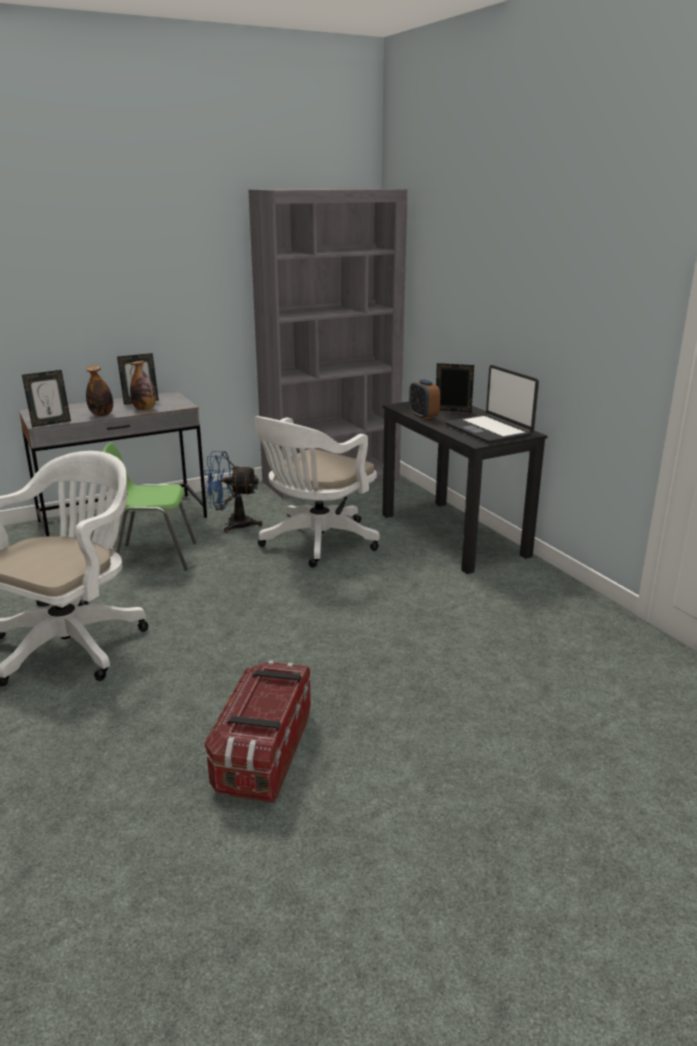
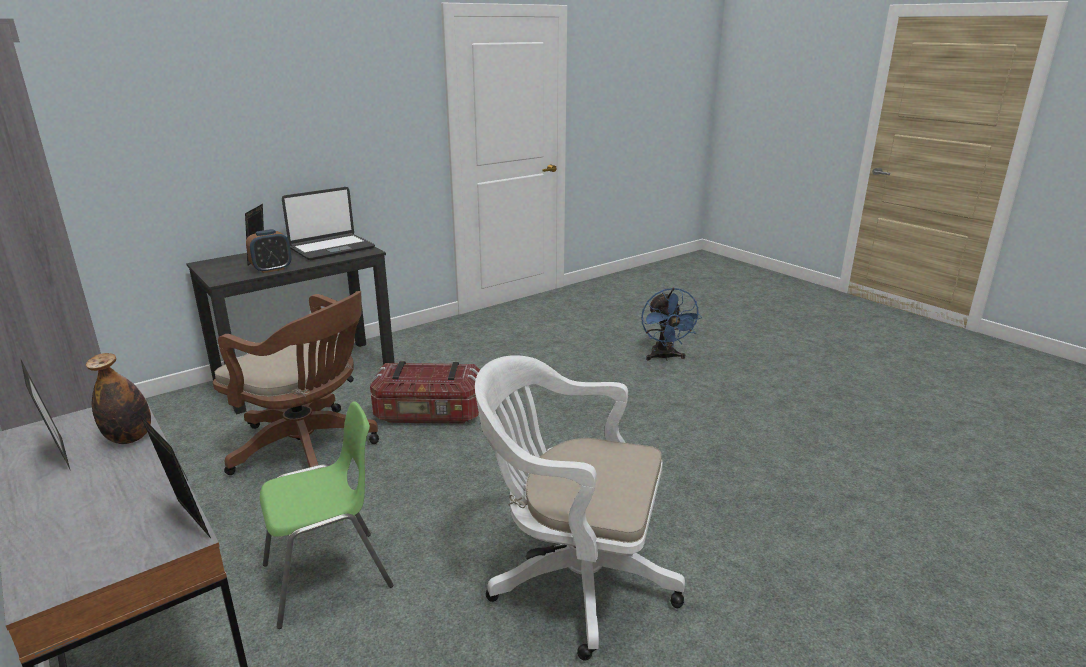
camera: 100 degrees left, 0 degrees up
bottle [86,365,113,416] -> none
green chair [103,442,196,571] -> green chair turned 105 degrees counterclockwise [260,401,393,629]
blue fan [204,451,262,533] -> blue fan moved to [641,288,702,361]
storage box [205,660,311,803] -> storage box moved to [370,361,480,424]
white office chair [254,416,380,568] -> brown office chair [213,291,379,475]

